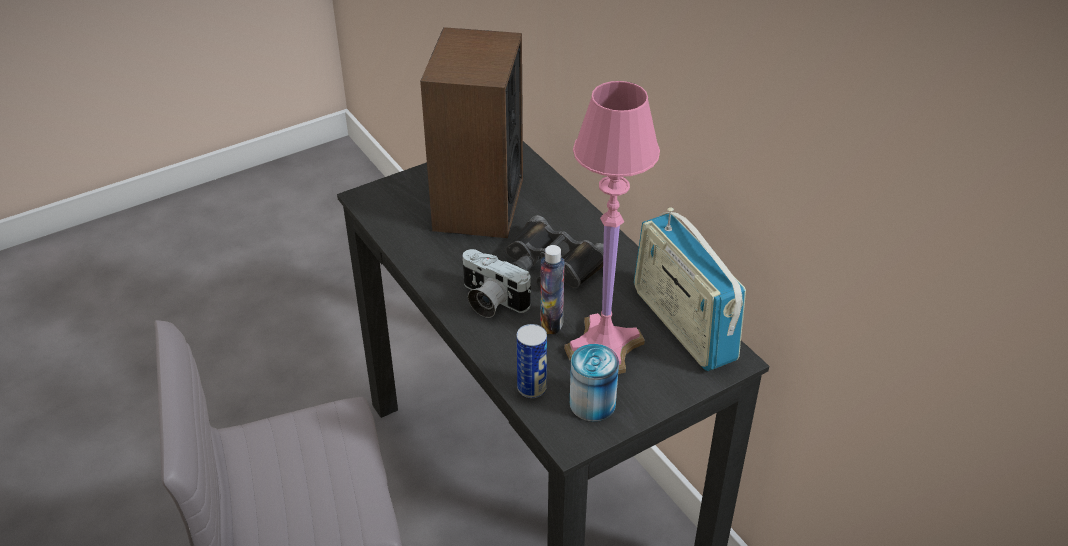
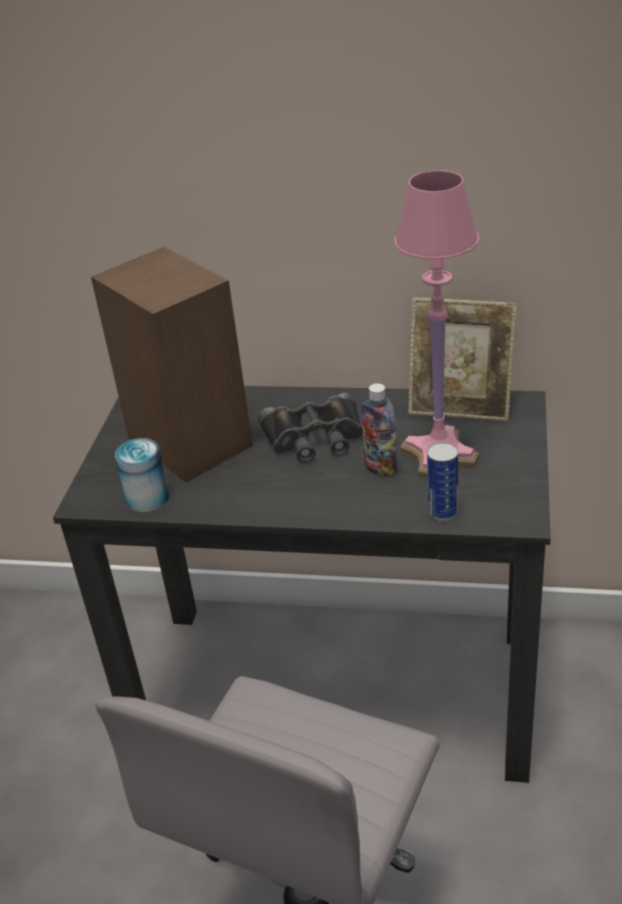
camera: 45 degrees left, 5 degrees down
camera [463,249,531,318] -> none
can [570,344,619,421] -> can moved to [115,438,169,512]
radio [634,207,746,371] -> picture frame [408,297,517,421]

